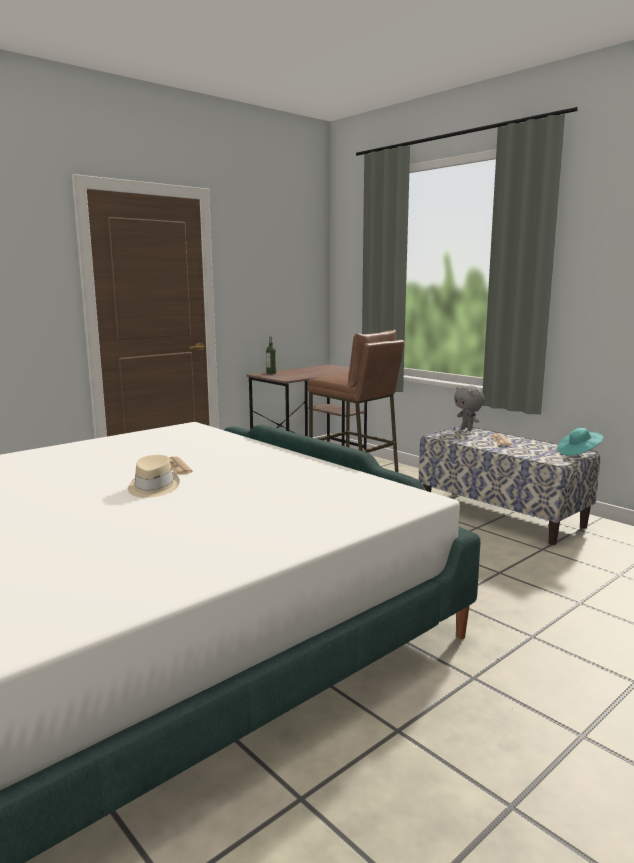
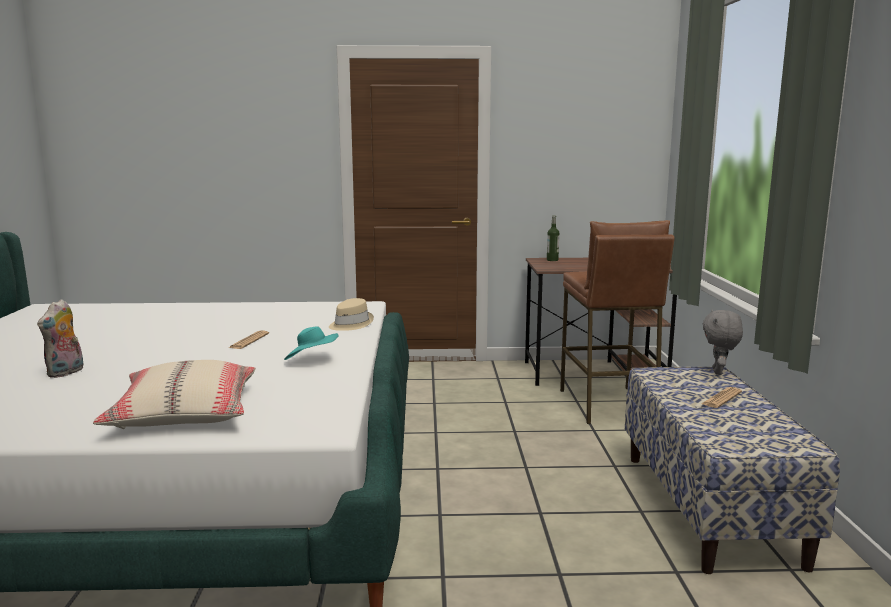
camera: 40 degrees right, 0 degrees up
beige hat [128,455,180,498] -> beige hat moved to [329,298,374,331]
turquoise hat [557,428,604,456] -> turquoise hat moved to [284,326,339,360]
none -> plush toy [37,299,84,378]
none -> beige pillow [93,360,255,429]

